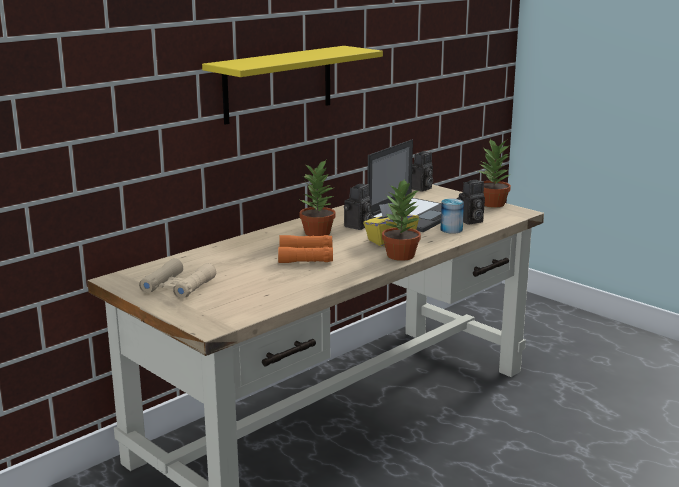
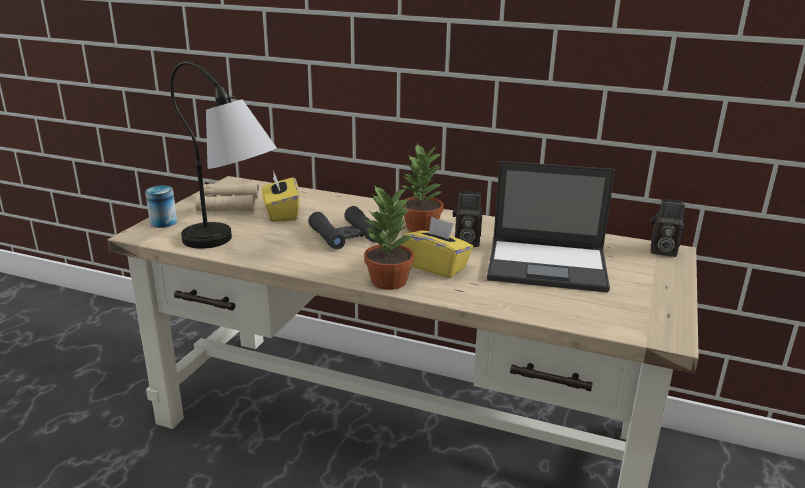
camera: 65 degrees right, 5 degrees up
yellow shelf [202,46,383,125] -> none
orange binoculars [278,235,333,263] -> black binoculars [308,206,382,250]
can [441,199,464,234] -> can moved to [145,186,177,228]
camera [457,180,485,225] -> none
potted plant [478,139,511,208] -> none
none -> table lamp [170,61,277,249]
none -> yellow tissue box [262,173,299,222]

